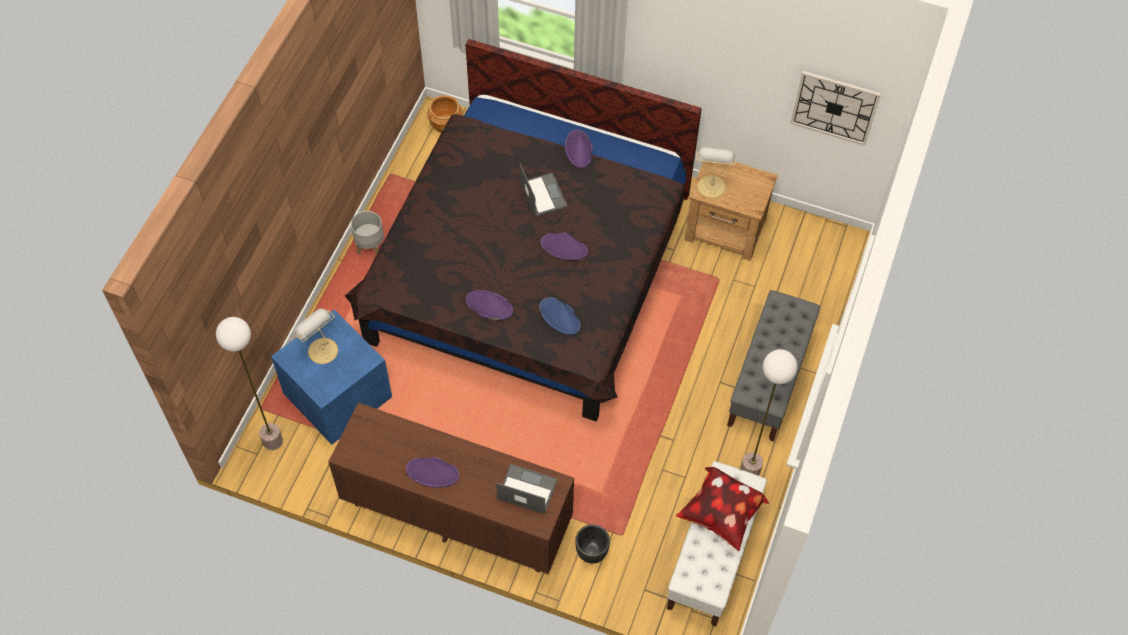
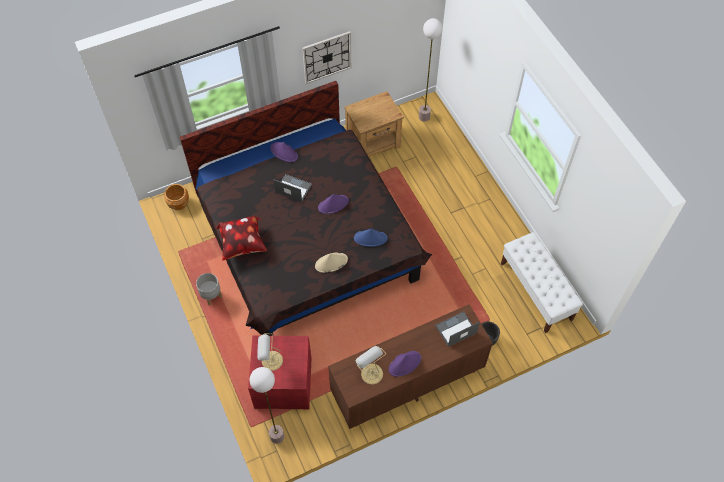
camera: 45 degrees left, 0 degrees up
blue storage box [271,309,392,445] -> red storage box [248,335,312,409]
purple hat [466,290,513,320] -> beige hat [315,253,348,273]
pillow [676,467,769,551] -> pillow moved to [216,216,267,261]
table lamp [696,147,736,198] -> table lamp moved to [356,346,386,384]
grey bench [727,290,820,442] -> none
floor lamp [740,349,798,476] -> floor lamp moved to [419,18,443,122]
wall clock [790,71,881,146] -> wall clock moved to [302,31,351,84]

